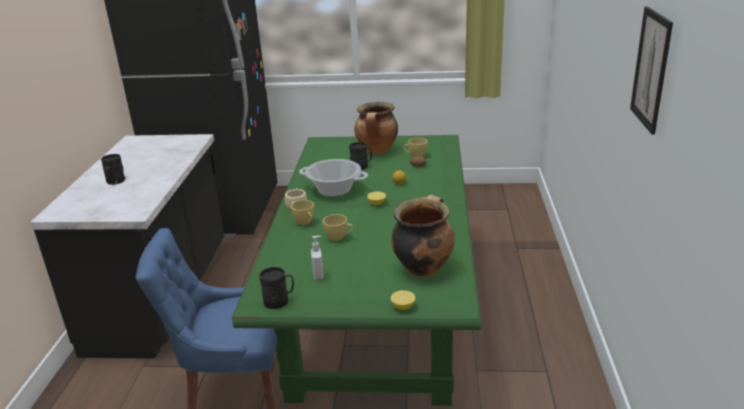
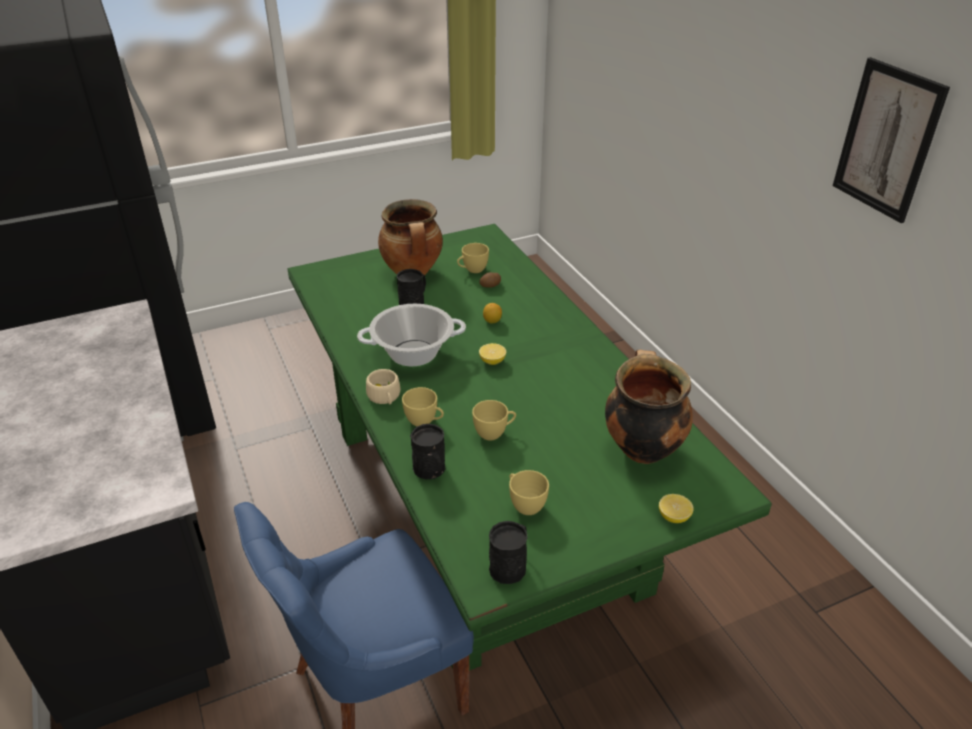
camera: 30 degrees left, 10 degrees up
black mug [101,154,126,185] -> black mug moved to [410,424,445,479]
soap dispenser [311,236,324,280] -> yellow cup [509,470,549,515]

